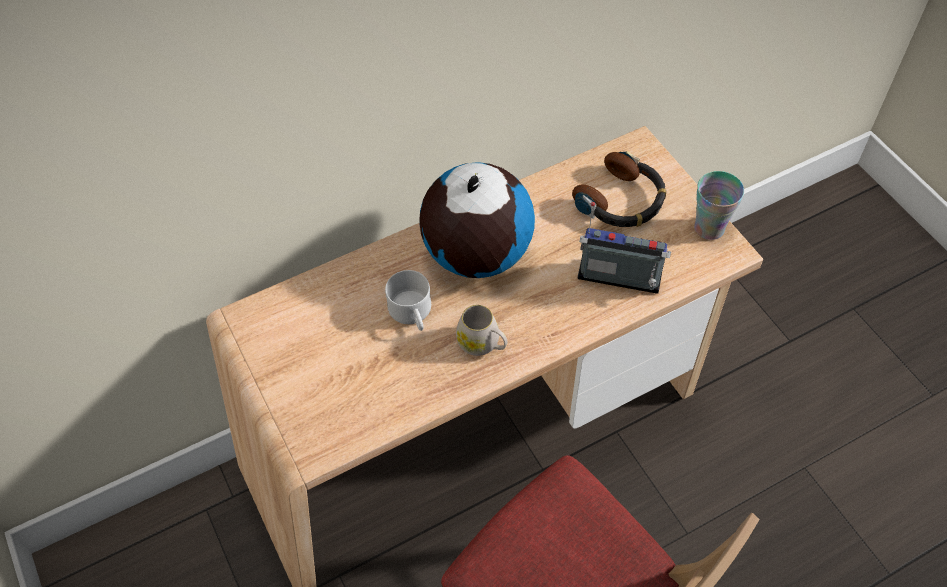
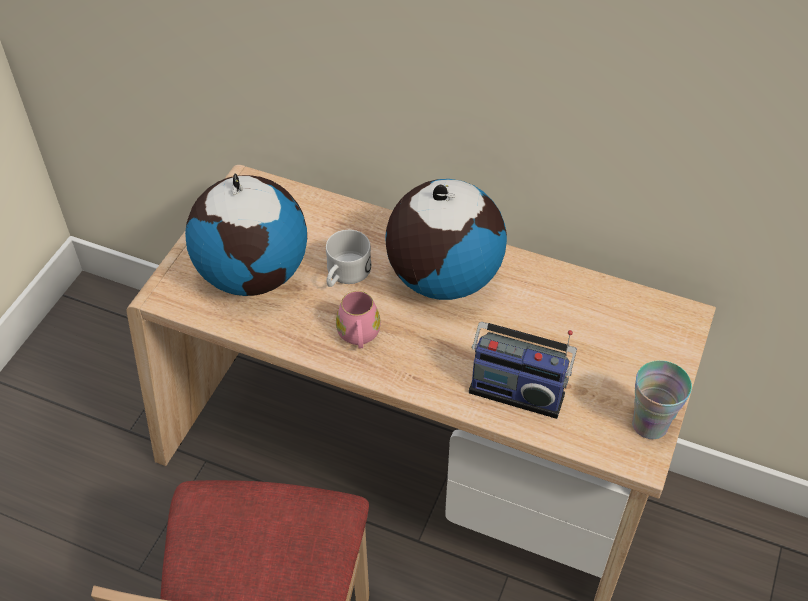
camera: 50 degrees right, 5 degrees down
white mug [456,305,507,356] -> pink mug [336,291,381,349]
headphones [572,151,666,227] -> none
radio [578,202,671,294] -> radio turned 135 degrees clockwise [469,322,577,419]
none -> globe [185,174,307,296]

